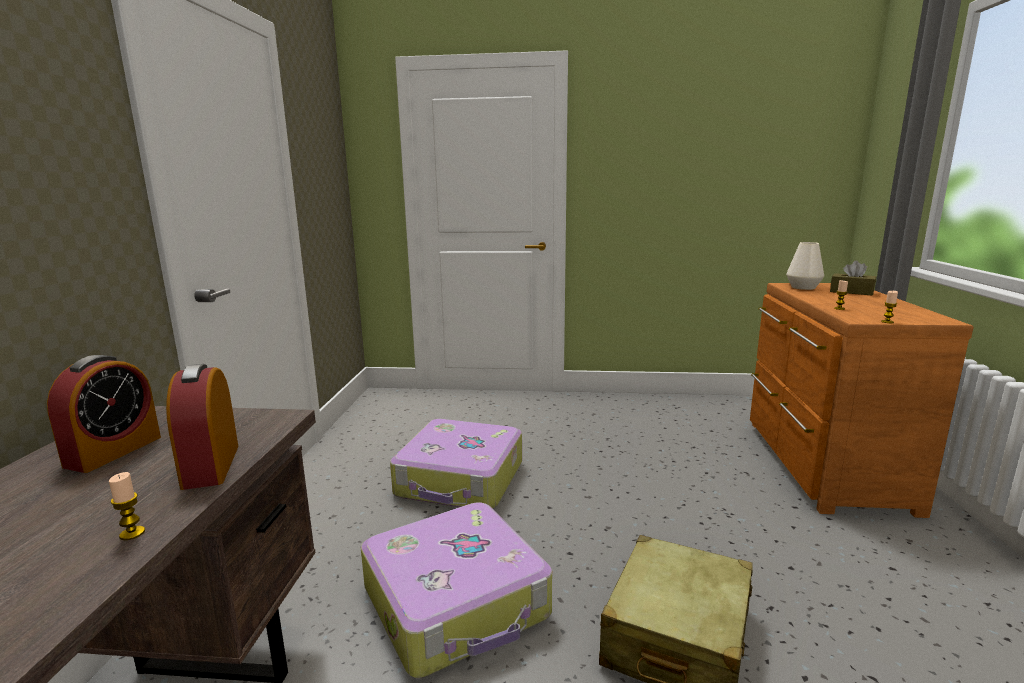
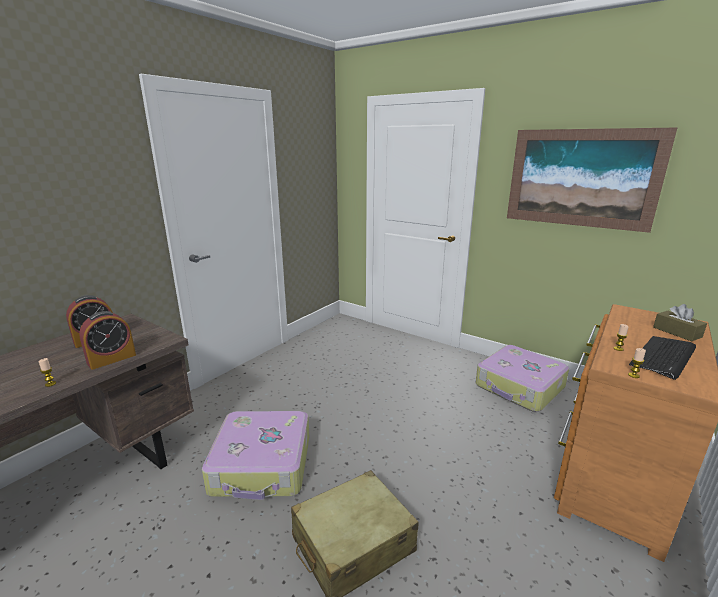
camera: 30 degrees right, 5 degrees up
alarm clock [166,364,238,490] -> alarm clock turned 150 degrees counterclockwise [79,311,136,370]
suitcase [390,419,522,509] -> suitcase moved to [476,345,569,412]
white vase [786,242,824,290] -> none
none -> picture [507,127,678,233]
none -> keyboard [629,336,696,380]

